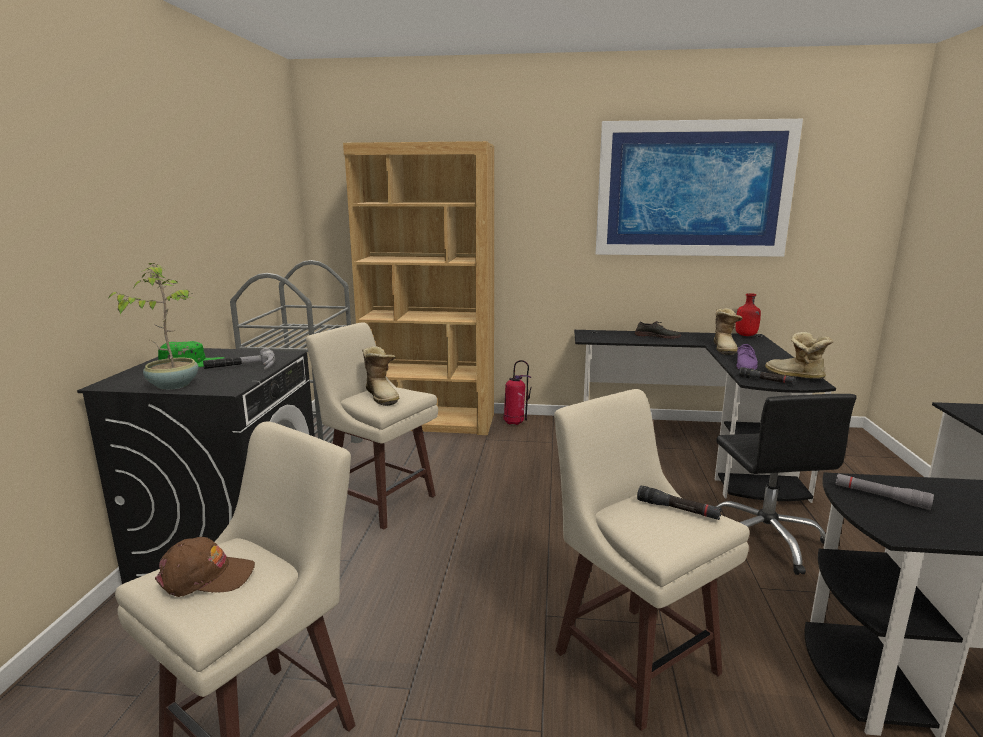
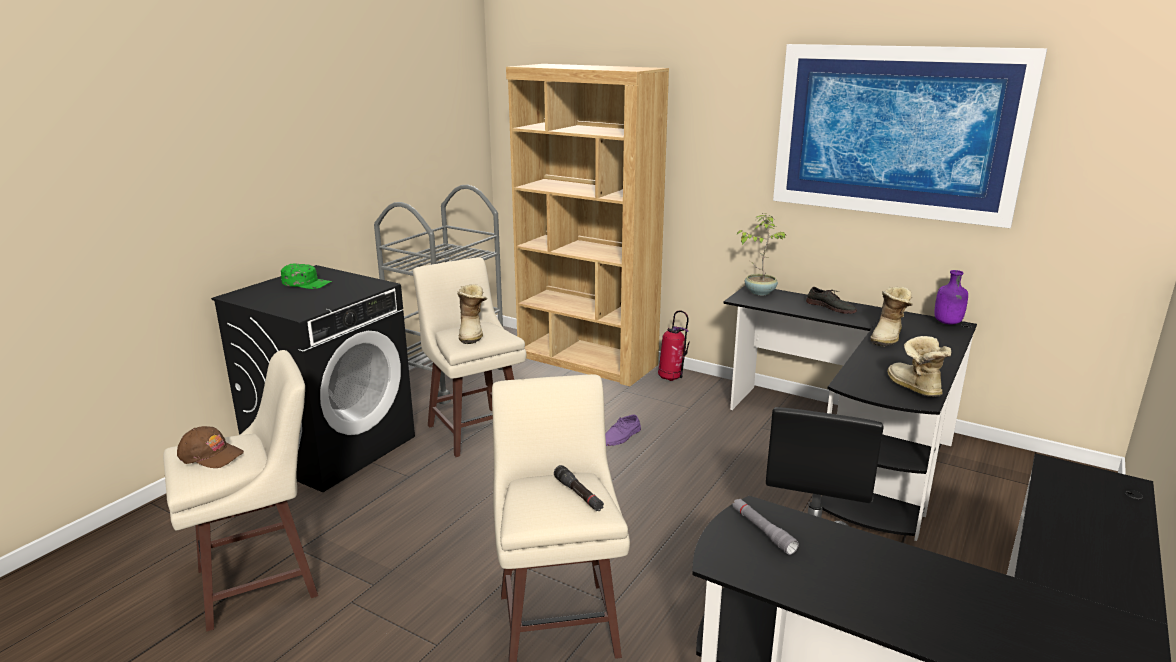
camera: 25 degrees right, 5 degrees up
potted plant [107,263,199,390] -> potted plant moved to [737,213,786,295]
hammer [203,348,275,370] -> none
red bottle [735,293,761,336] -> purple bottle [934,270,968,325]
purple shoe [736,344,758,370] -> purple shoe moved to [605,414,641,446]
black flashlight [739,367,795,385] -> none

